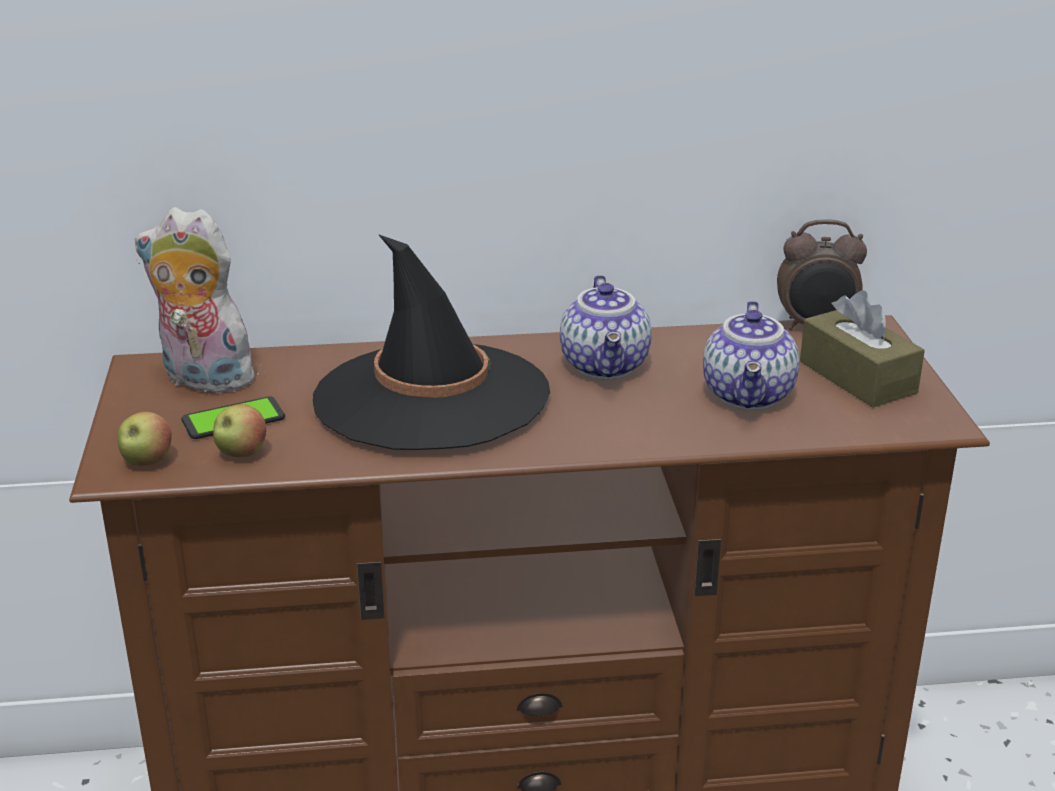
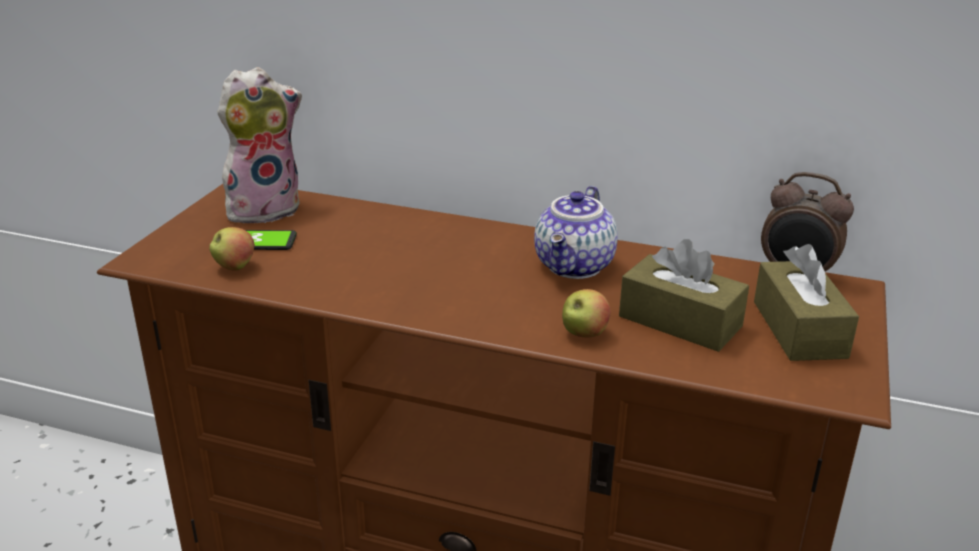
camera: 25 degrees right, 0 degrees up
apple [117,412,172,465] -> apple moved to [562,289,611,338]
plush toy [135,207,265,393] -> plush toy turned 105 degrees clockwise [218,67,302,224]
black hat [313,234,550,450] -> none
teapot [703,300,799,410] -> brown tissue box [619,239,749,352]

